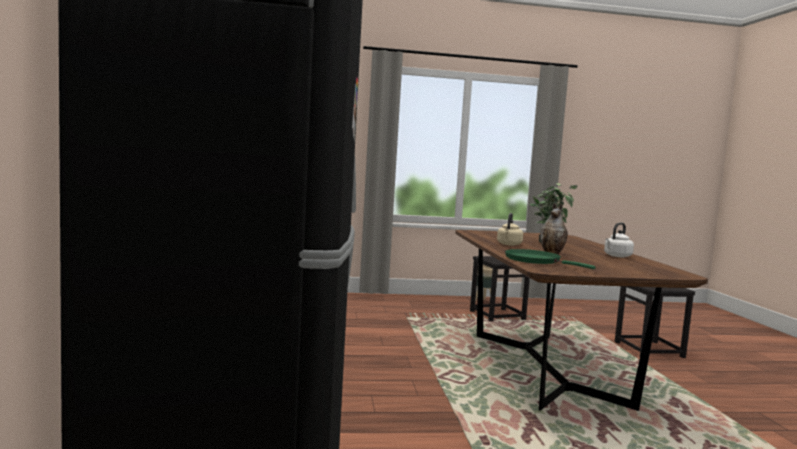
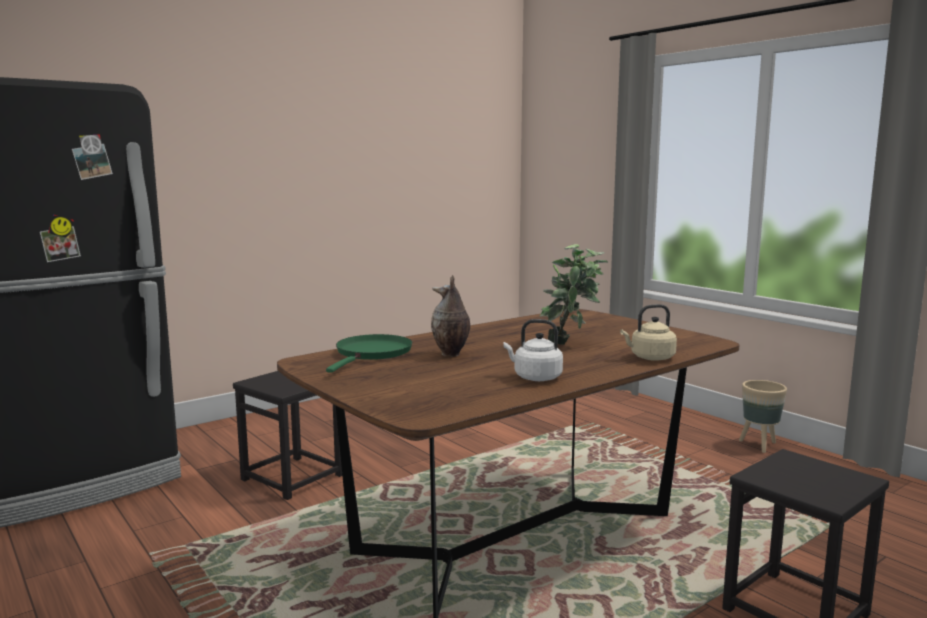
camera: 60 degrees right, 5 degrees up
black stool [470,256,530,321] -> black stool moved to [233,371,342,500]
beige kettle [497,213,523,246] -> beige kettle moved to [620,304,677,361]

